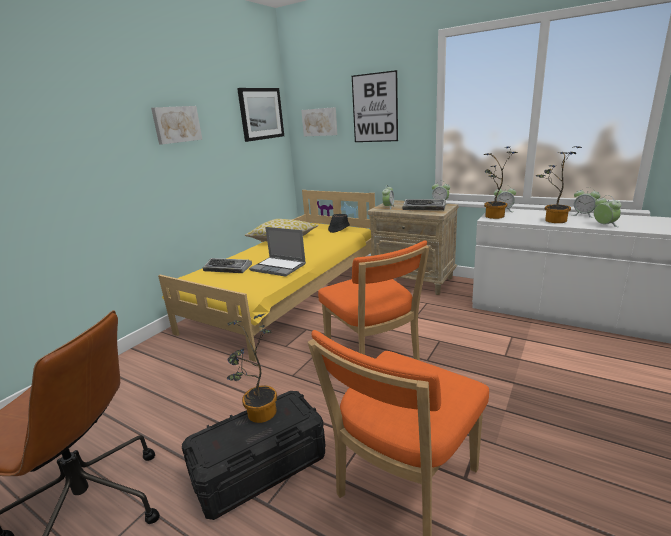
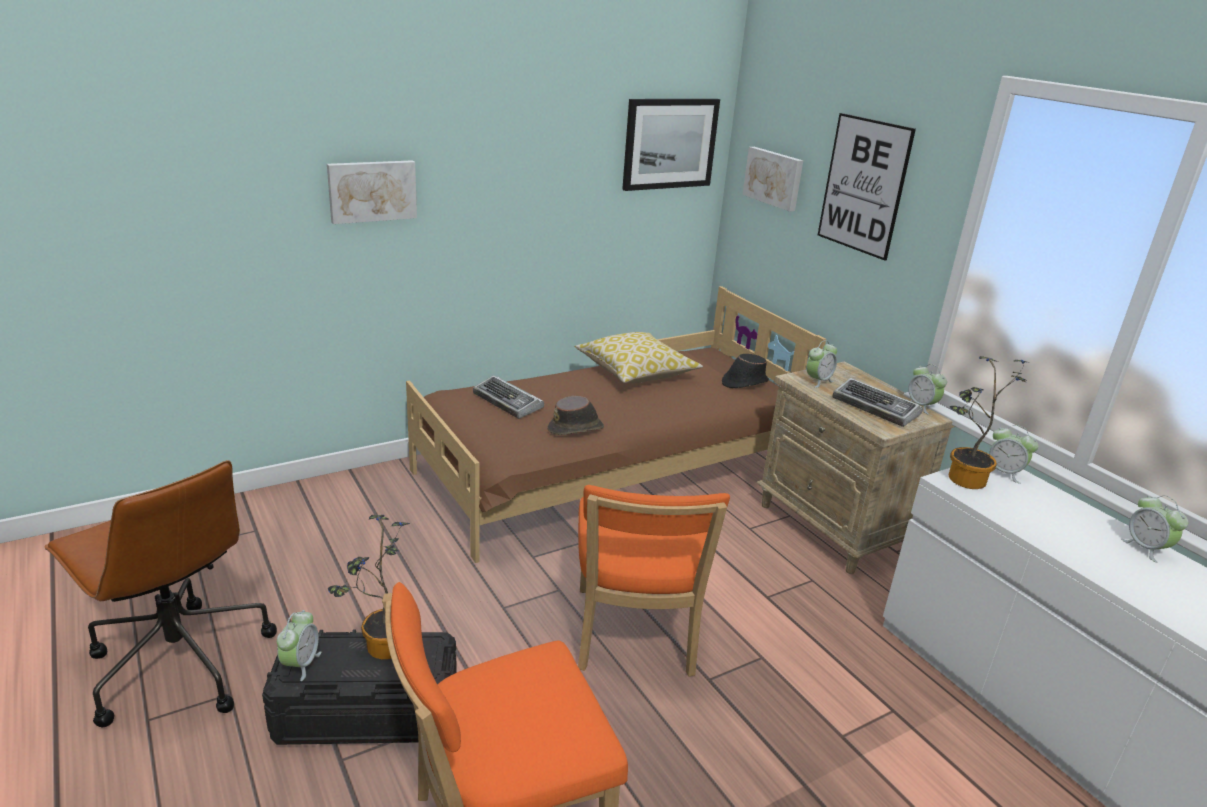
camera: 25 degrees right, 5 degrees up
picture [151,106,202,145] -> picture moved to [327,160,417,224]
yellow bed [158,190,375,362] -> brown bed [406,286,826,563]
laptop [249,227,306,277] -> brown hat [547,396,604,435]
potted plant [535,146,582,223] -> none
alarm clock [594,195,621,227] -> alarm clock moved to [277,610,322,681]

